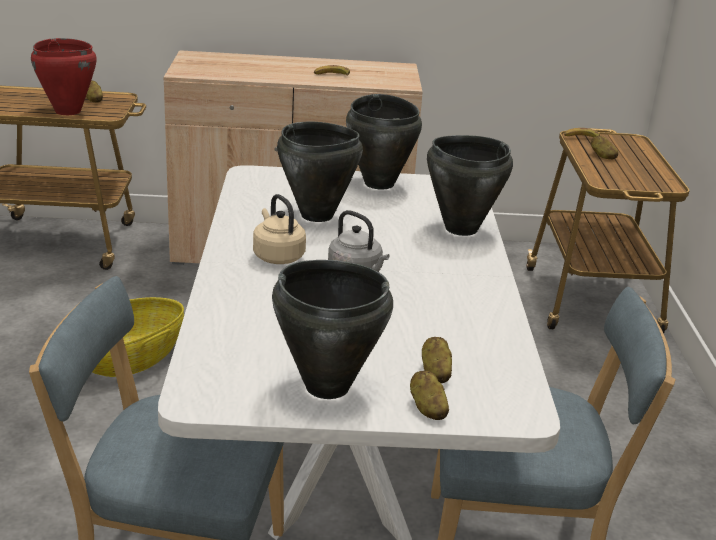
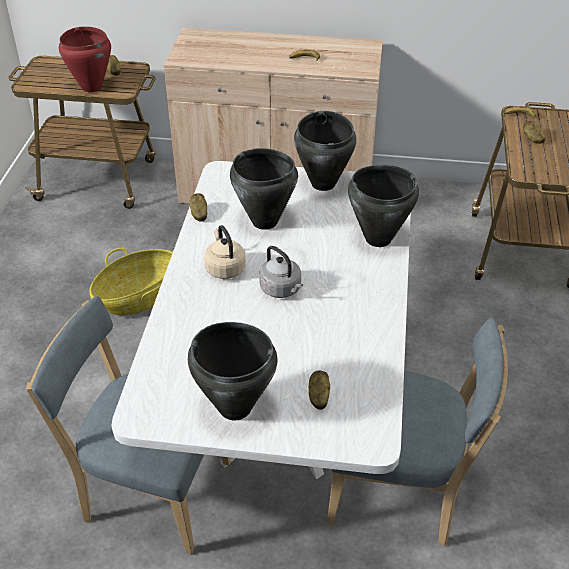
camera: 10 degrees right, 15 degrees up
potato [410,370,449,420] -> potato moved to [189,193,207,221]

